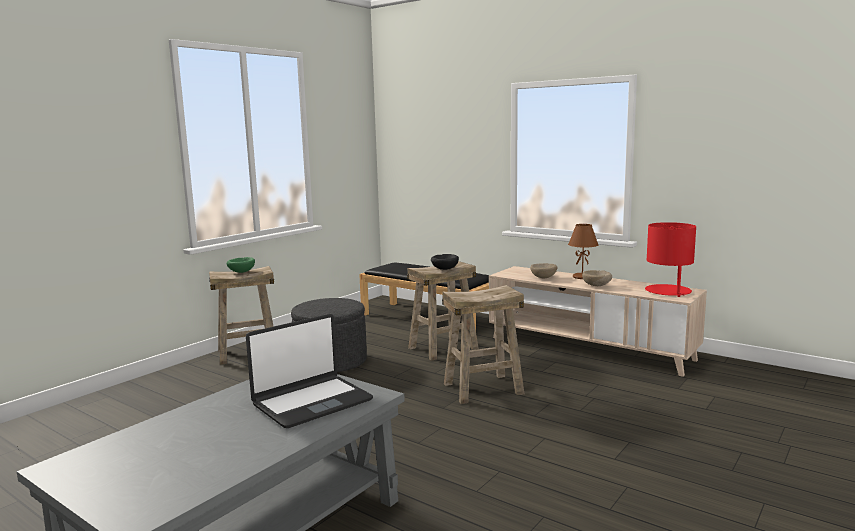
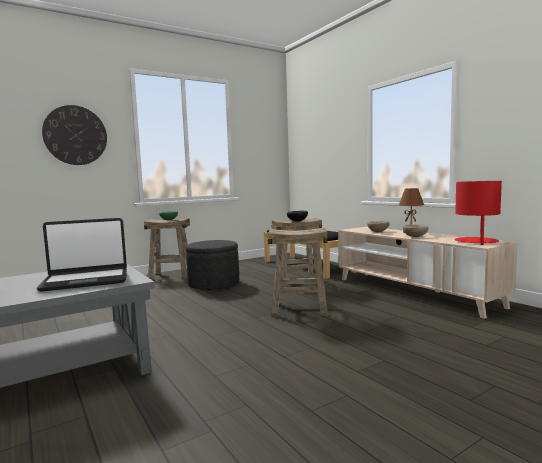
camera: 20 degrees right, 5 degrees down
none -> wall clock [42,105,107,165]

